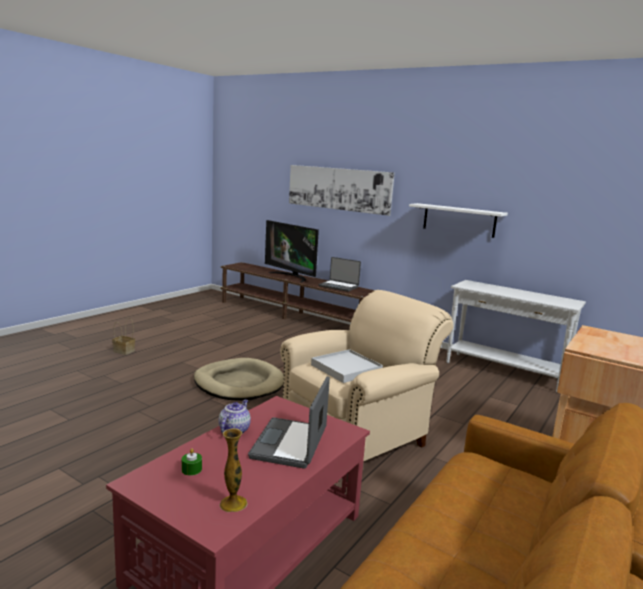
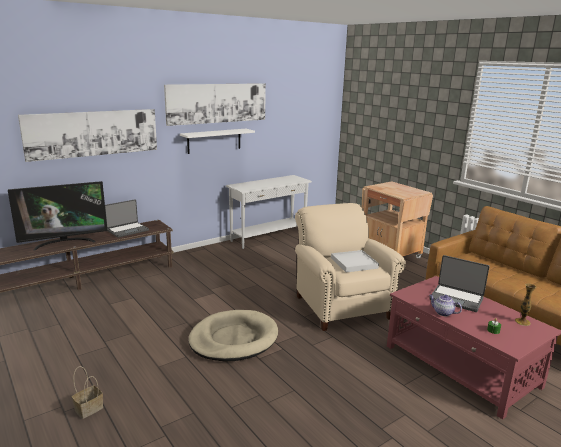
camera: 70 degrees left, 5 degrees up
none -> picture [164,83,266,126]

